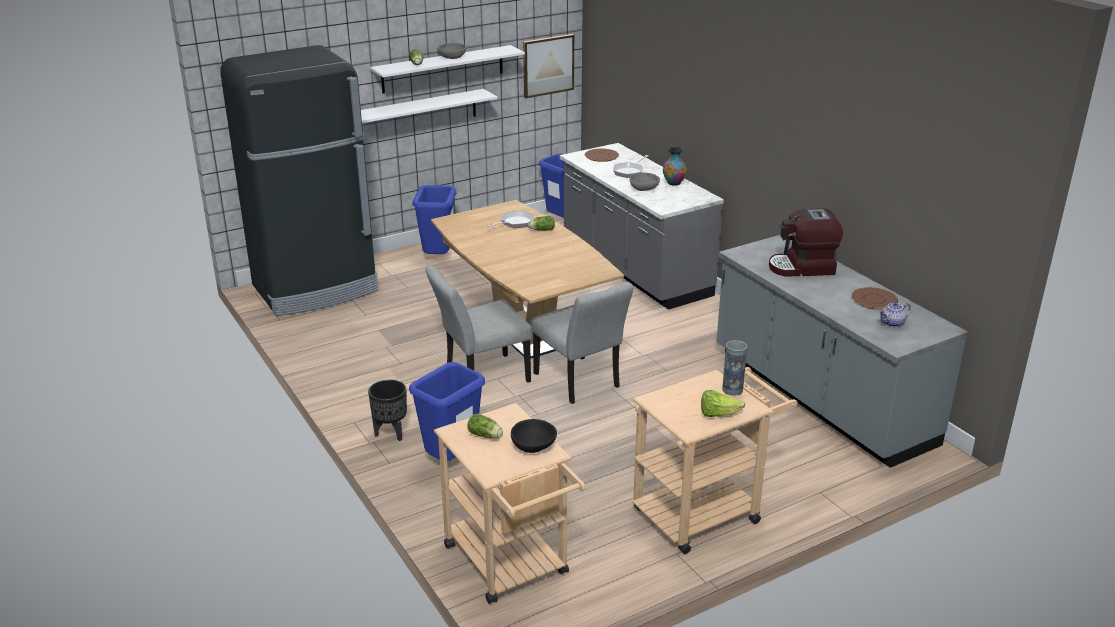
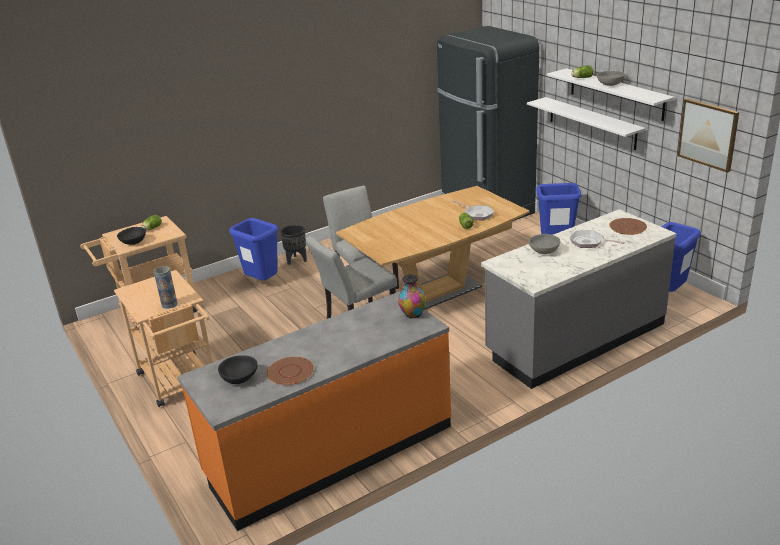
camera: 90 degrees right, 0 degrees up
vase [663,147,687,186] -> vase moved to [398,274,426,318]
lettuce [701,390,745,417] -> none
grey counter [716,235,968,468] -> orange counter [177,292,451,531]
coffee machine [769,208,843,277] -> none
teapot [879,302,911,327] -> black bowl [218,355,258,384]

